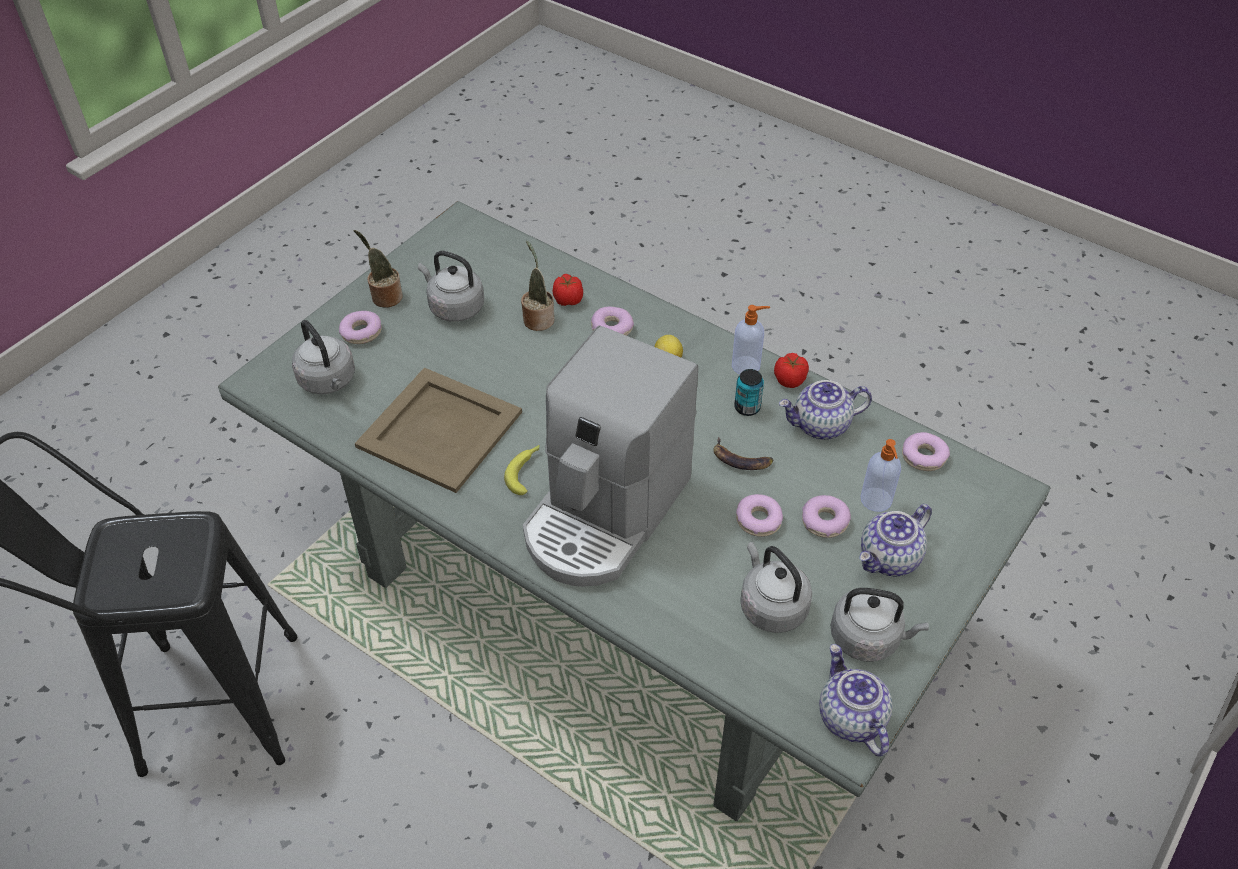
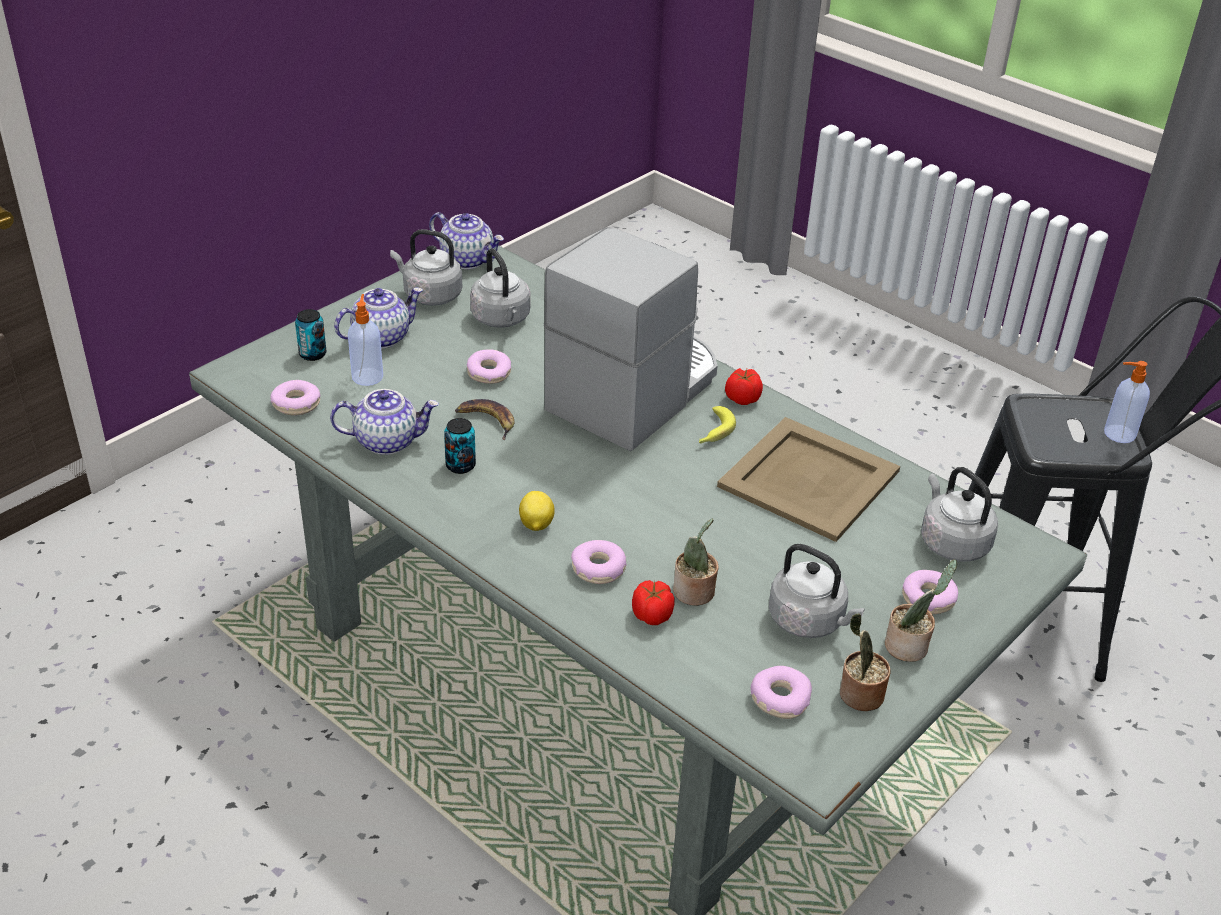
camera: 175 degrees left, 10 degrees down
soap dispenser [732,305,770,374] -> soap dispenser moved to [1104,361,1150,443]
tomato [774,353,809,388] -> tomato moved to [725,368,763,405]
donut [802,495,851,538] -> donut moved to [751,666,812,719]
teapot [819,644,892,757] -> teapot turned 45 degrees counterclockwise [429,212,504,269]
none -> can [295,309,326,361]
none -> potted plant [840,613,890,711]

